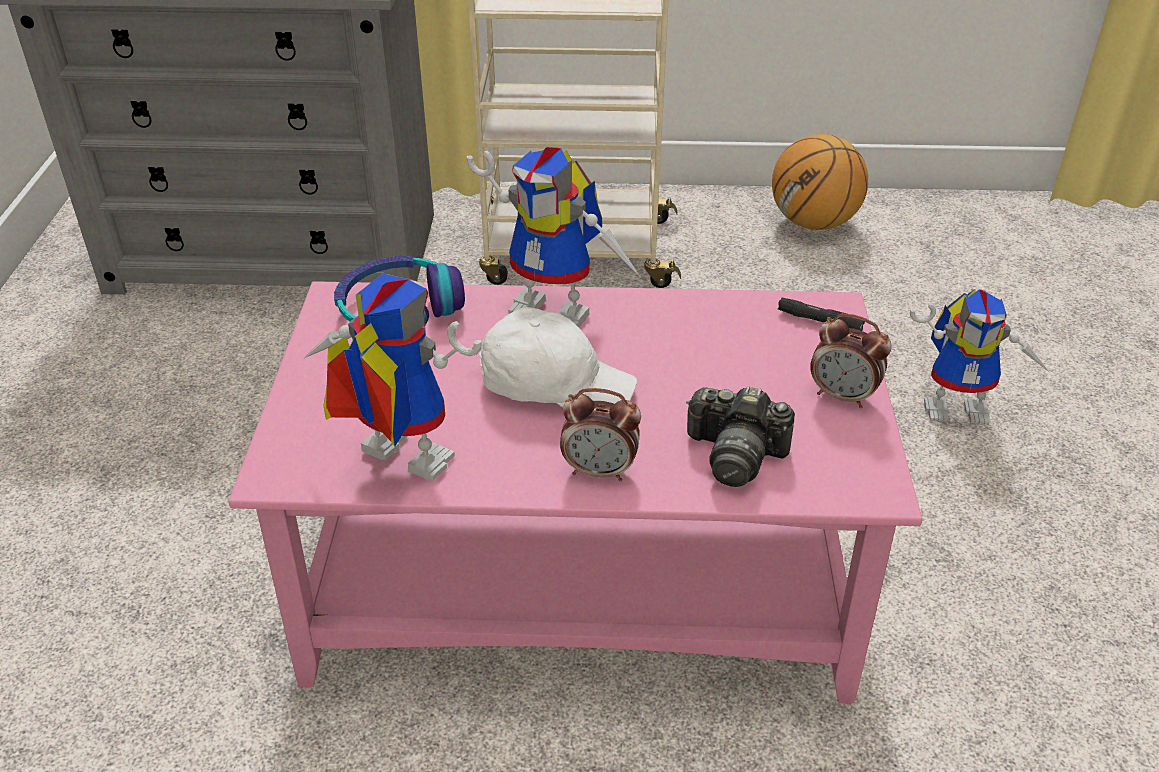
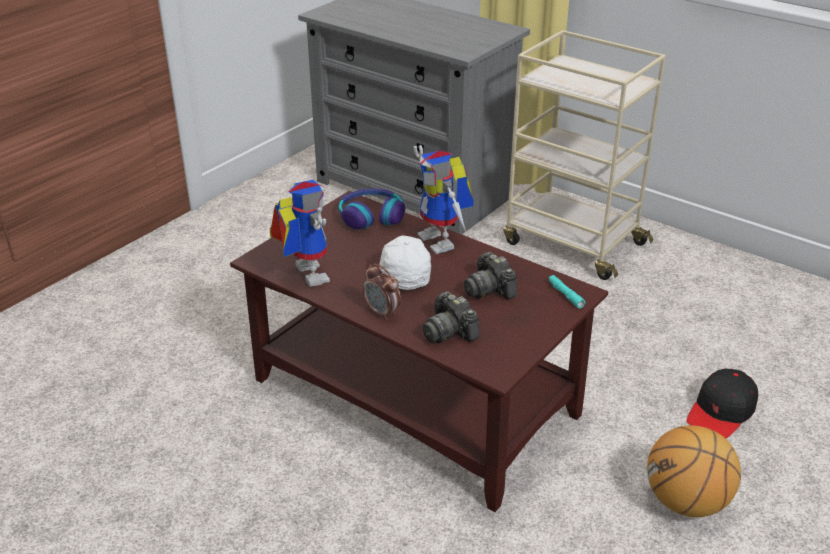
camera: 35 degrees right, 5 degrees down
pink coffee table [228,281,922,703] -> brown coffee table [230,191,608,512]
white cap [479,307,637,408] -> white cap turned 150 degrees counterclockwise [379,236,431,290]
basketball [772,134,868,230] -> basketball moved to [647,425,741,517]
black flashlight [778,297,865,331] -> turquoise flashlight [549,275,586,309]
alarm clock [810,314,892,408] -> none
toy robot [910,289,1049,425] -> black cap [687,369,758,438]
none -> camera [464,252,517,300]

